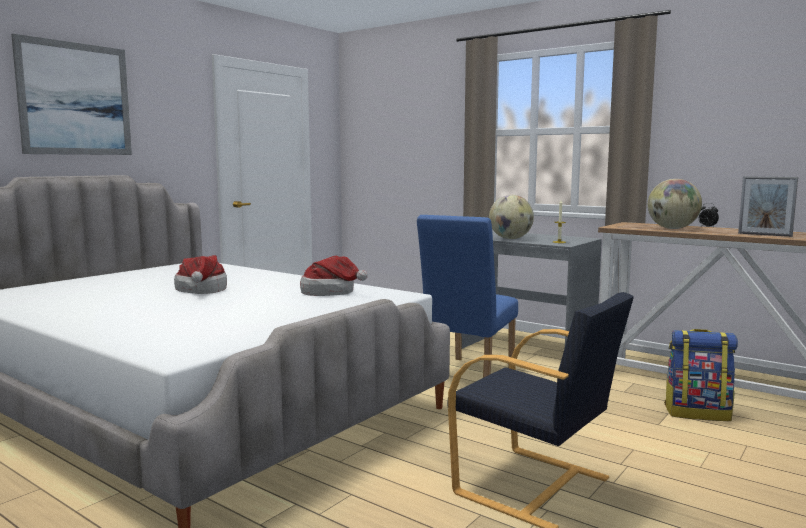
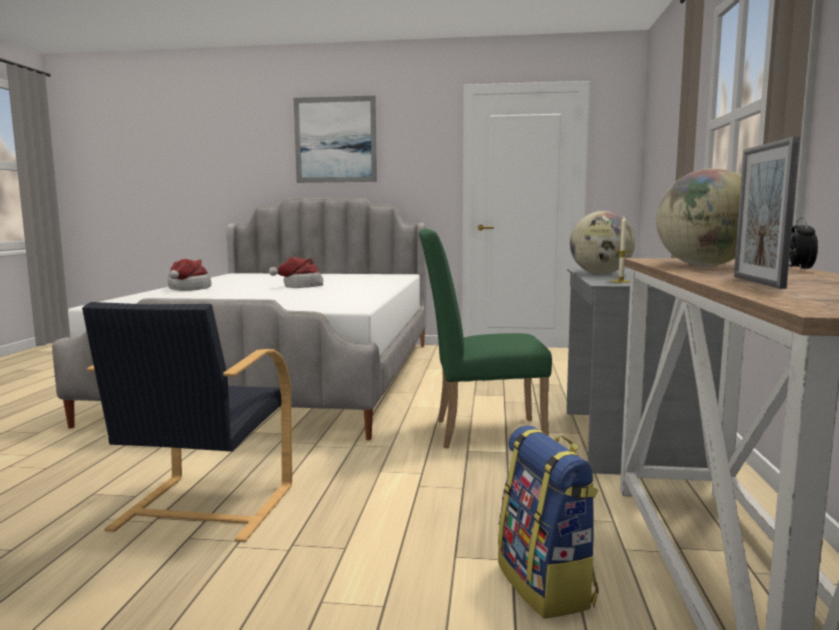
camera: 60 degrees right, 0 degrees up
hat [300,256,368,296] -> hat moved to [168,259,211,291]
blue chair [417,215,518,378] -> green chair [419,229,552,448]

